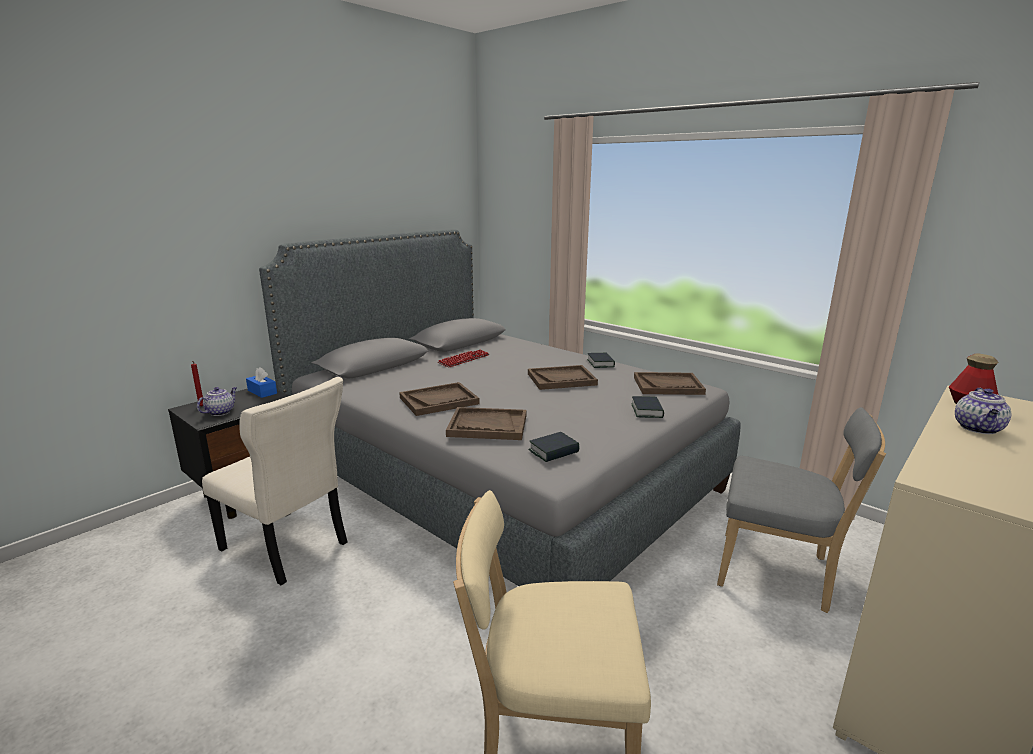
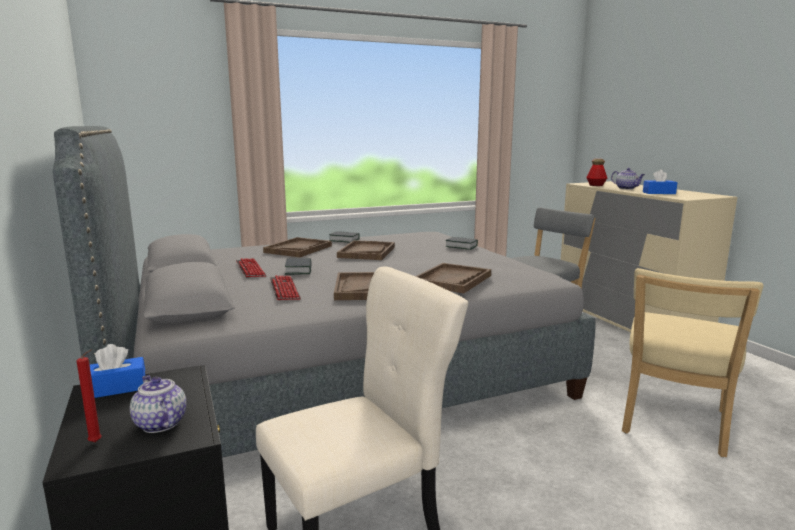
camera: 65 degrees left, 5 degrees down
book [528,432,580,462] -> book moved to [285,258,312,275]
brown tray [634,372,706,395] -> brown tray moved to [263,237,332,257]
none -> keyboard [270,275,301,300]
none -> blue tissue box [643,170,678,194]

